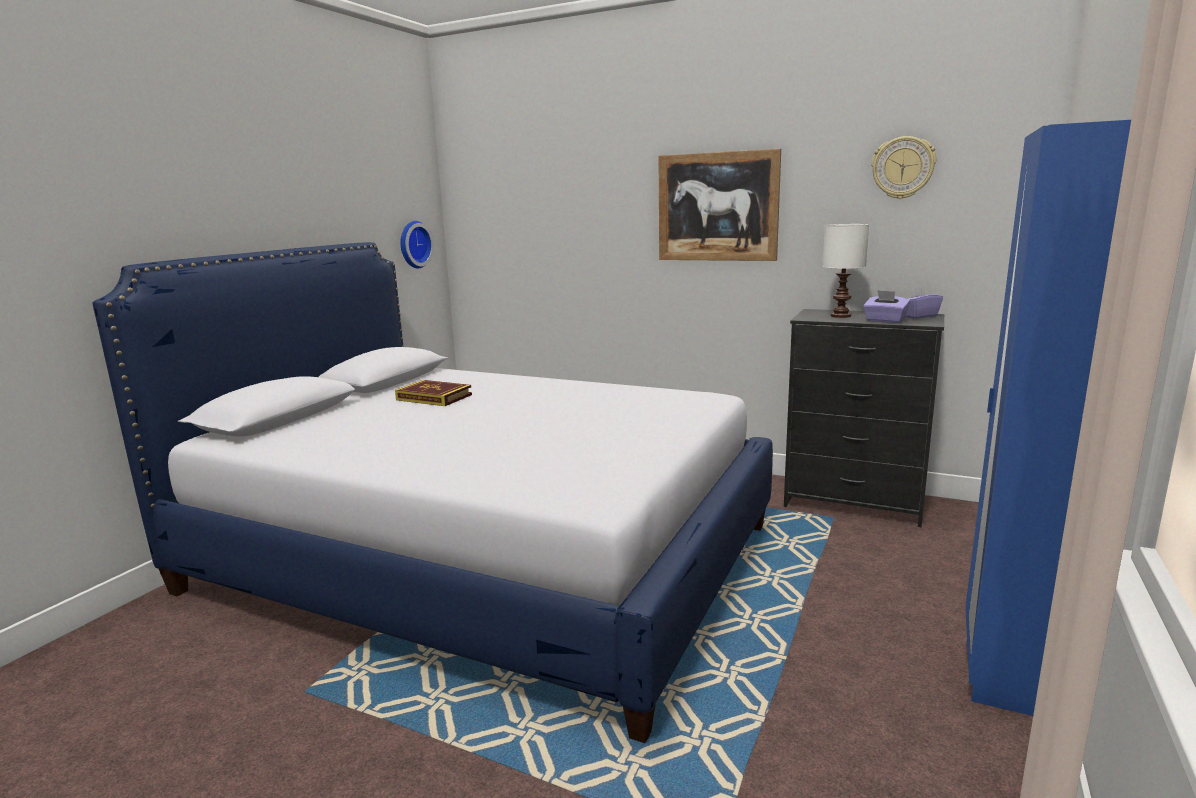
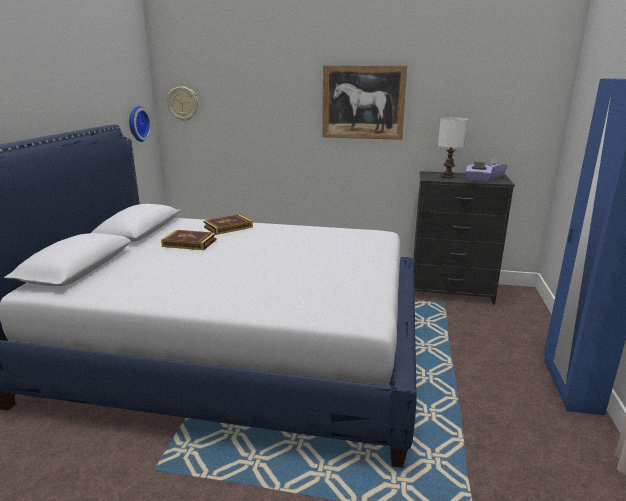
camera: 15 degrees left, 5 degrees up
wall clock [871,136,936,199] -> wall clock moved to [167,86,198,121]
none -> book [204,214,253,235]

